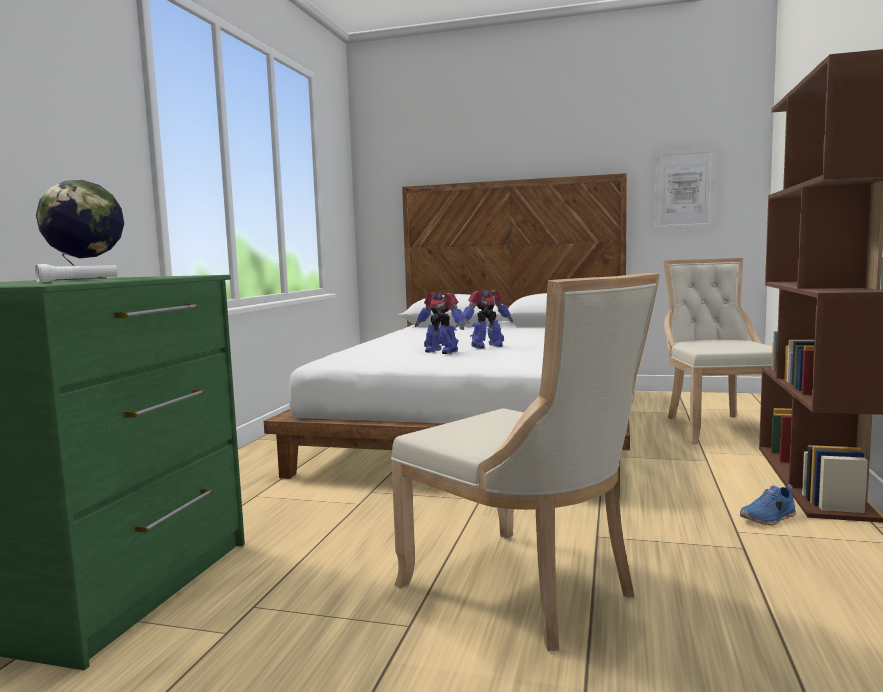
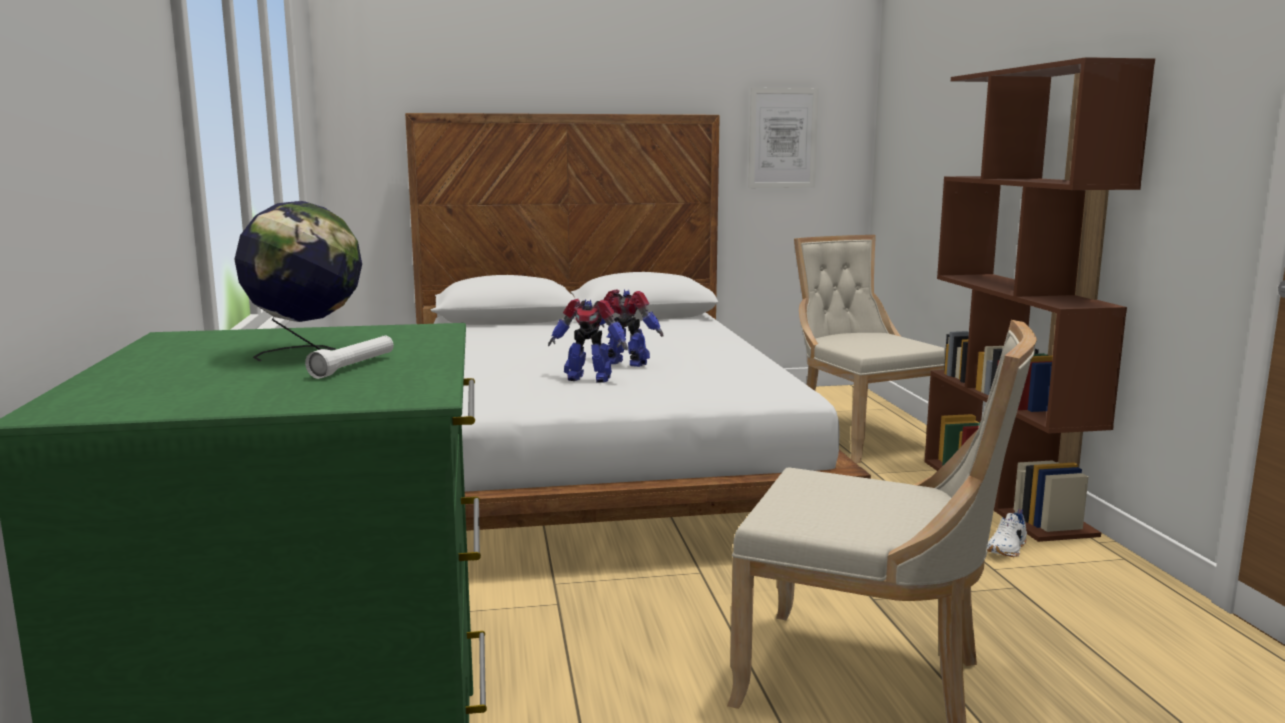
camera: 25 degrees left, 5 degrees up
toy robot [463,290,513,349] -> toy robot turned 105 degrees counterclockwise [595,289,664,367]
blue shoe [740,484,796,525] -> white shoe [987,509,1027,557]

